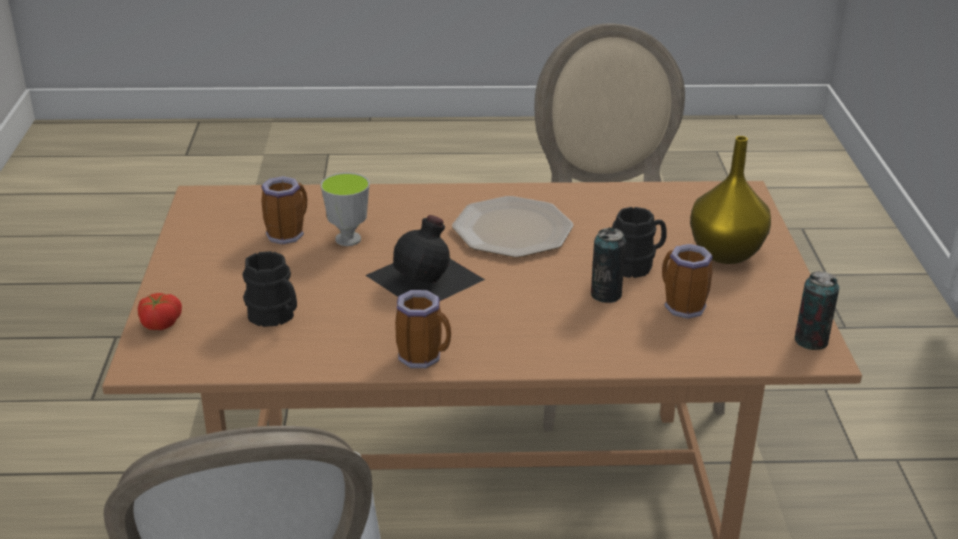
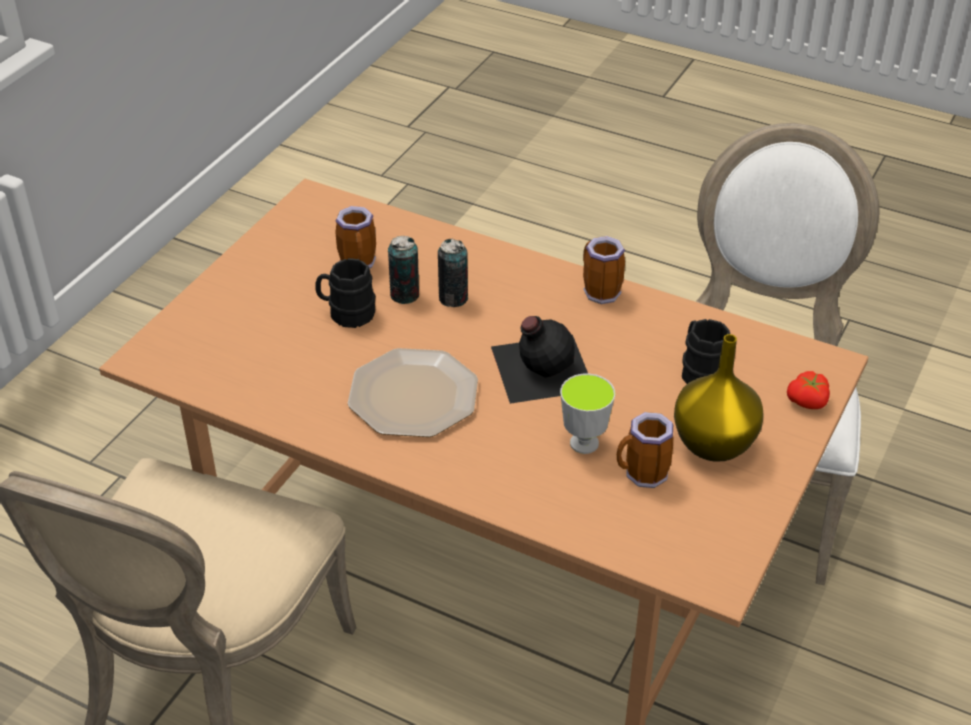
camera: 150 degrees left, 10 degrees up
yellow vase [690,136,771,264] -> yellow vase moved to [674,334,764,462]
can [795,271,839,350] -> can moved to [438,239,468,307]

